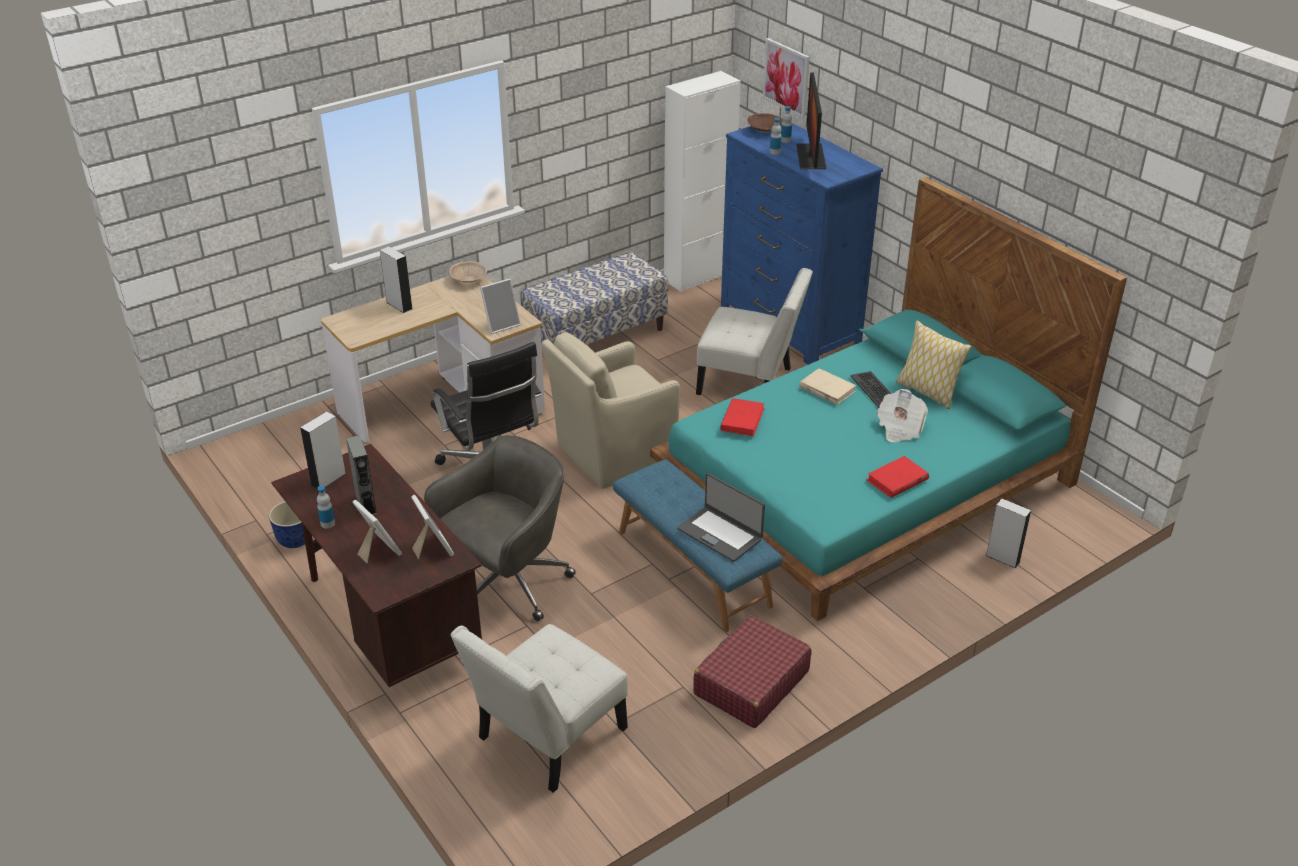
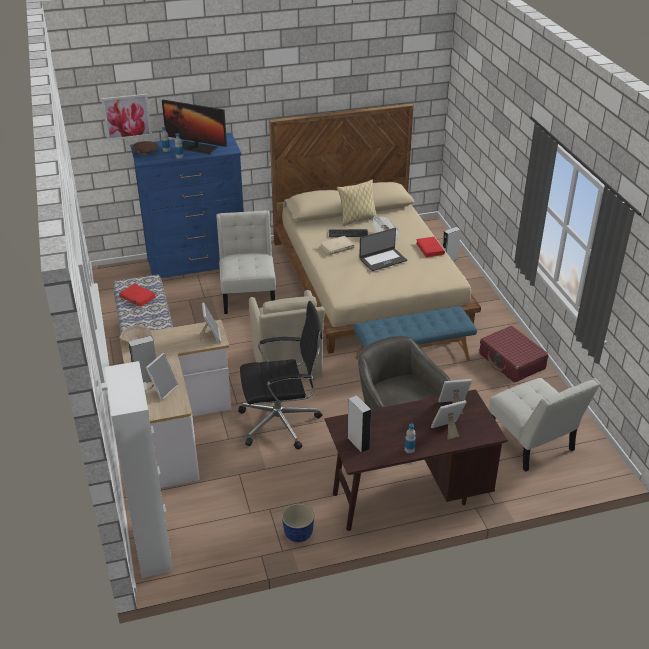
camera: 70 degrees left, 0 degrees up
grey speaker [346,435,377,515] -> none
turquoise bed [650,177,1127,621] -> beige bed [269,104,481,354]
white cabinet [664,71,741,292] -> white cabinet moved to [105,361,173,578]
laptop [677,473,765,562] -> laptop moved to [359,228,407,271]
white chair [696,268,813,395] -> white chair turned 45 degrees counterclockwise [216,211,276,314]
red book [720,398,765,436] -> red book moved to [119,284,156,307]
none -> picture frame [146,353,178,400]

